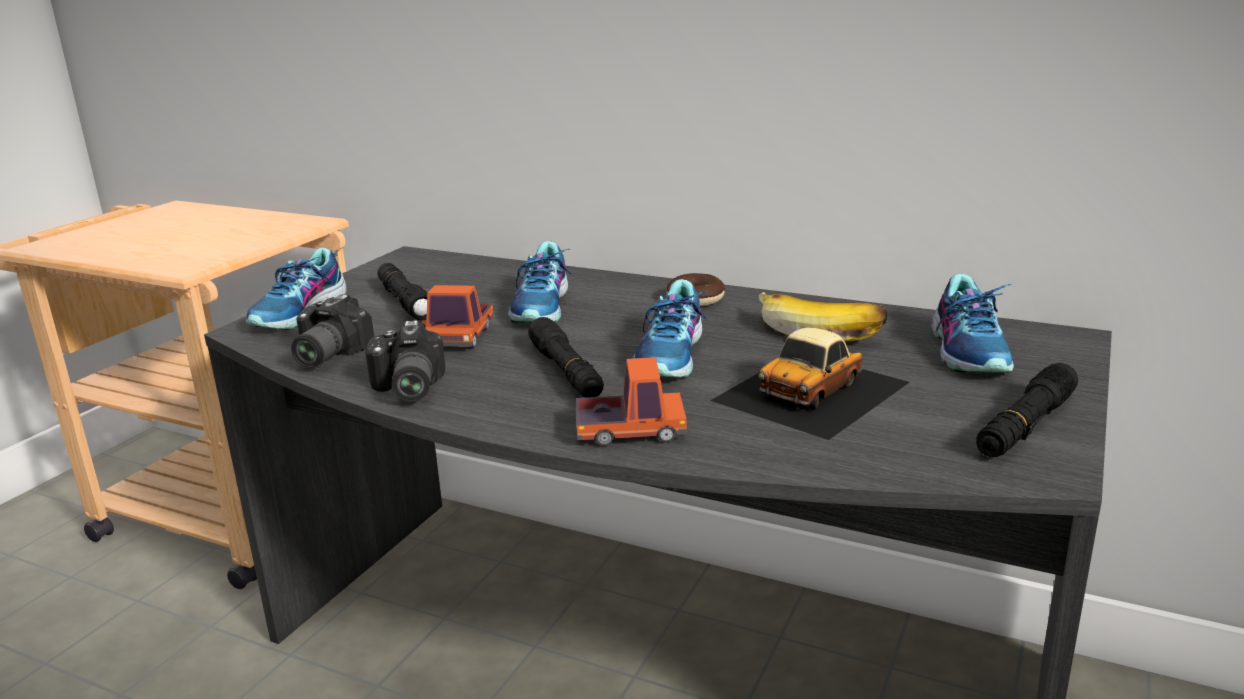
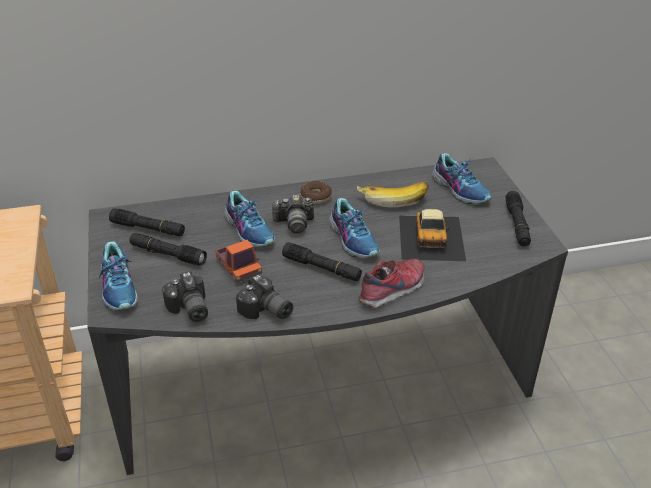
camera: 40 degrees left, 15 degrees up
toy truck [576,357,687,446] -> shoe [358,258,424,308]
none -> black flashlight [109,208,185,236]
none -> camera [271,195,314,234]

